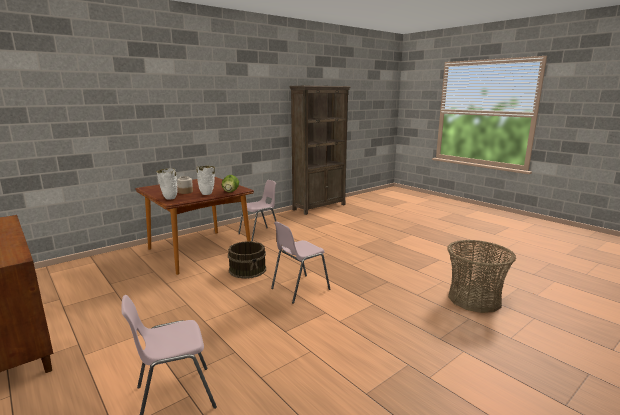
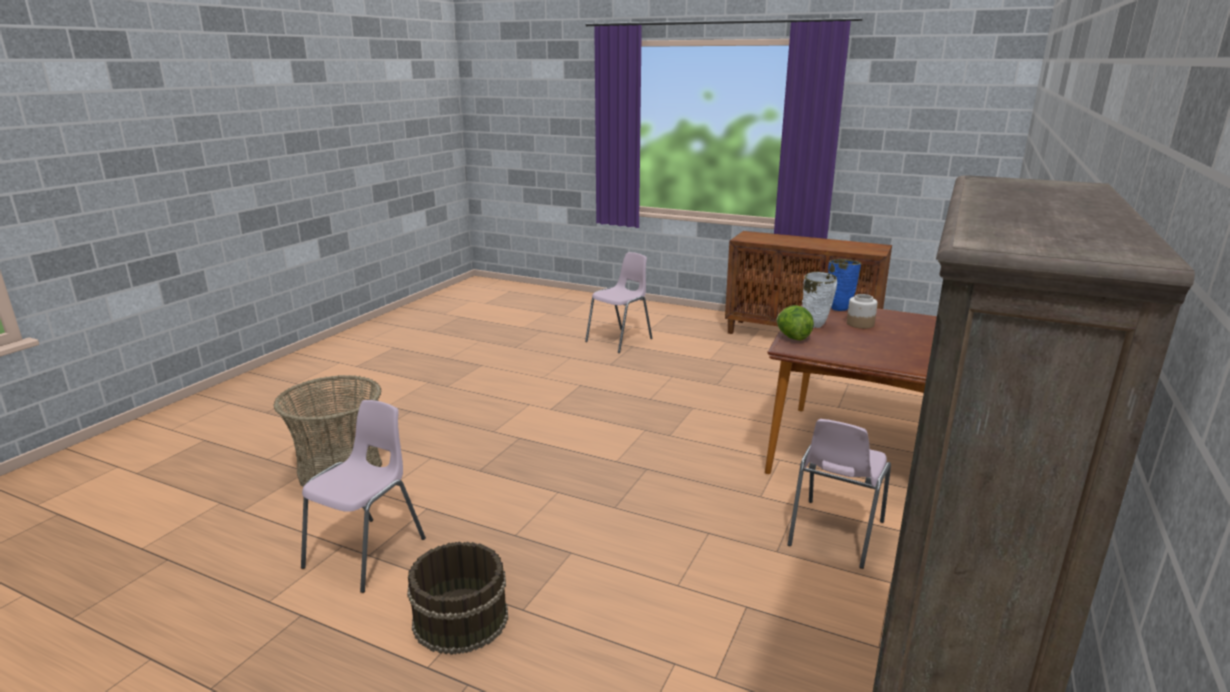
camera: 155 degrees right, 5 degrees up
white vase [157,168,178,200] -> blue vase [828,259,861,311]
brown bucket [228,241,266,279] -> brown bucket moved to [407,542,508,655]
pink chair [271,221,330,304] -> pink chair moved to [301,400,426,593]

